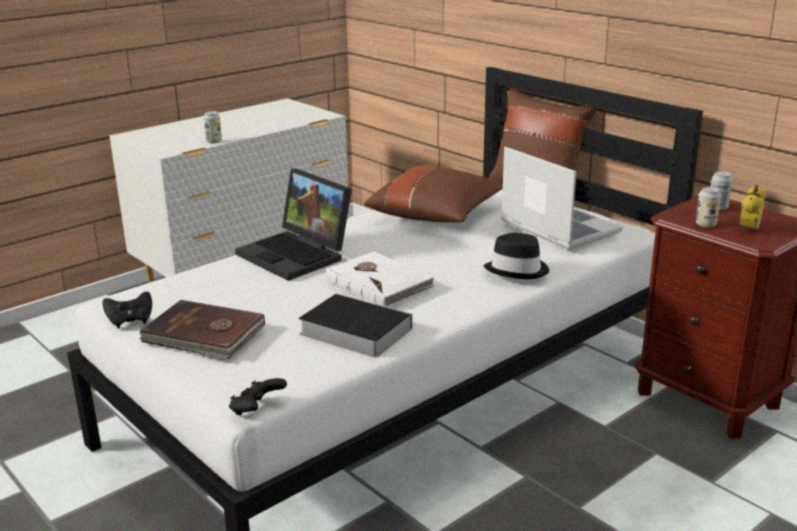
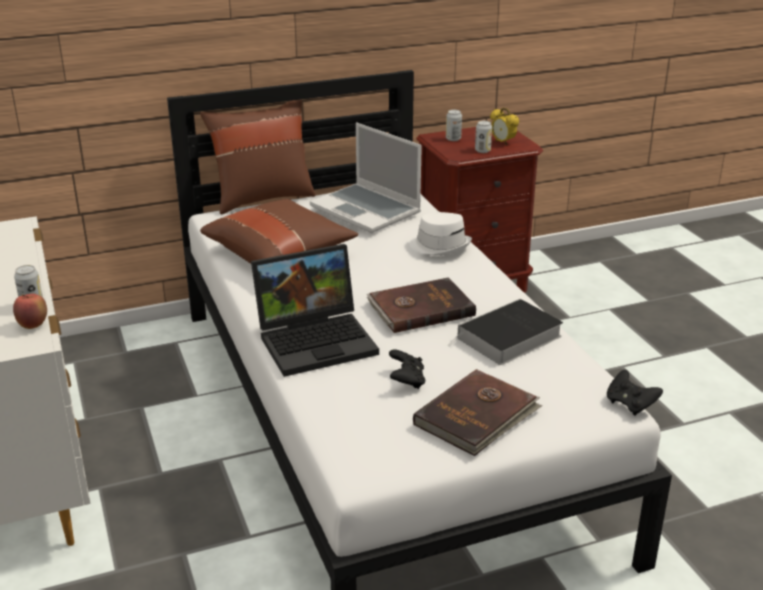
camera: 70 degrees left, 5 degrees up
black game controller [103,292,152,328] -> black game controller moved to [389,350,425,389]
white book [326,251,435,307] -> brown book [367,277,476,333]
black hat [483,233,549,279] -> white hat [409,212,472,255]
laptop [501,147,623,250] -> laptop turned 120 degrees counterclockwise [310,122,422,233]
none -> apple [13,294,47,329]

